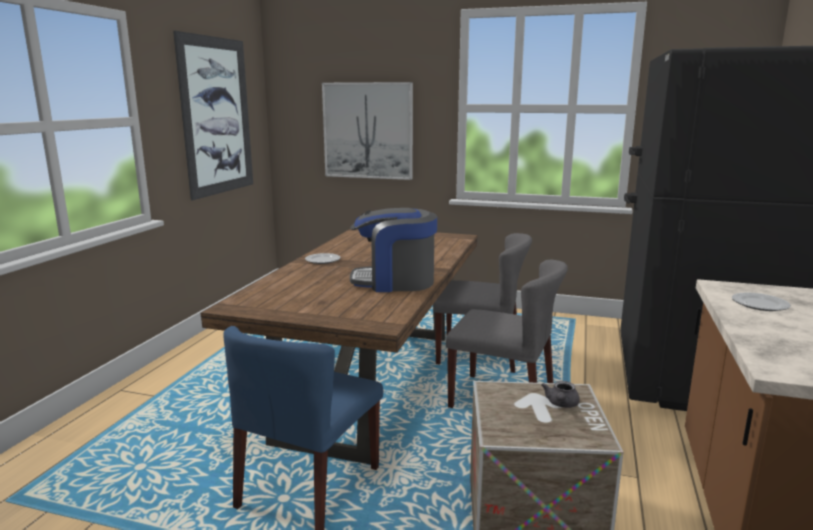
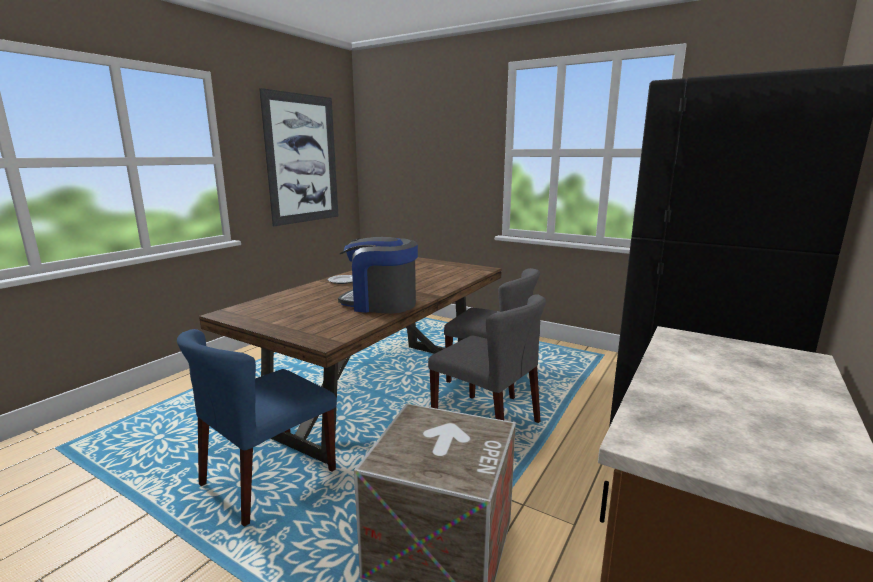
camera: 15 degrees right, 0 degrees up
picture [322,82,413,180] -> none
grey teapot [541,381,580,408] -> none
plate [732,292,791,311] -> none

